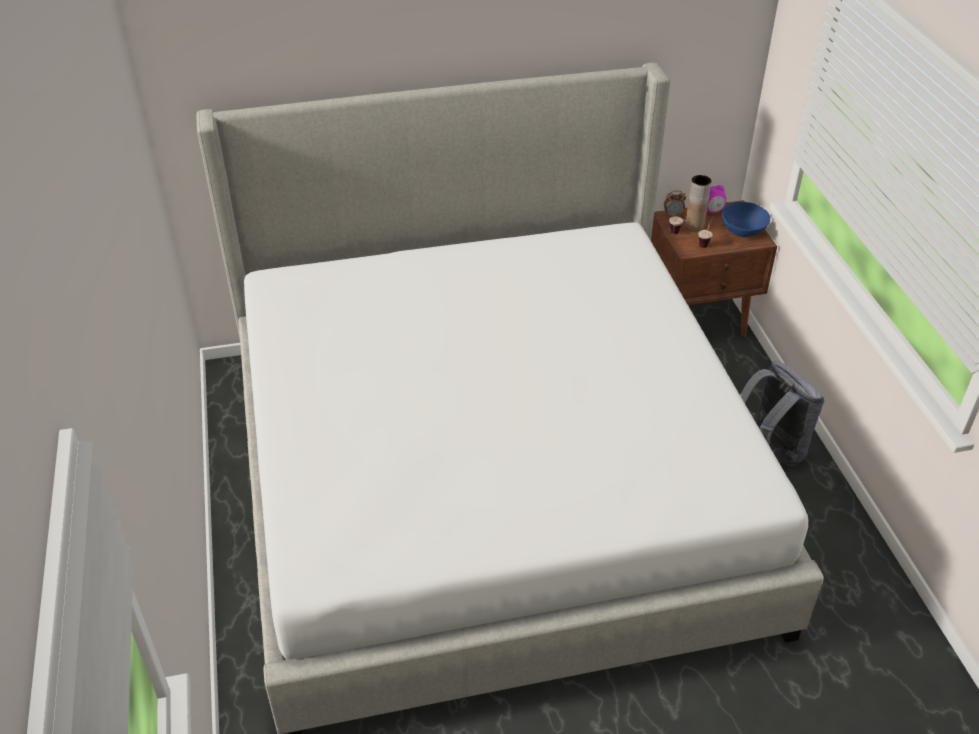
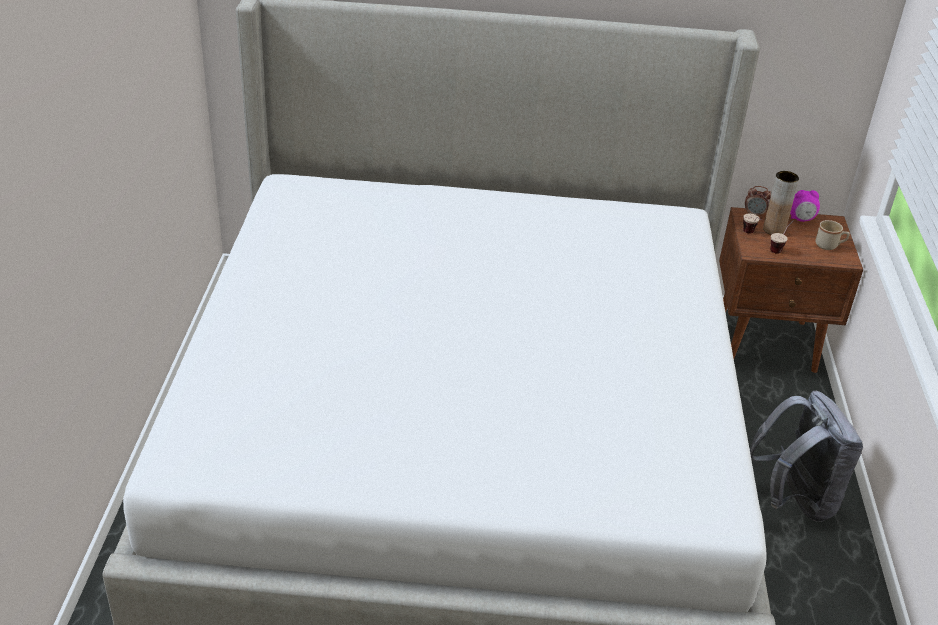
camera: 15 degrees right, 5 degrees down
blue bowl [722,202,770,237] -> beige mug [815,220,850,250]

